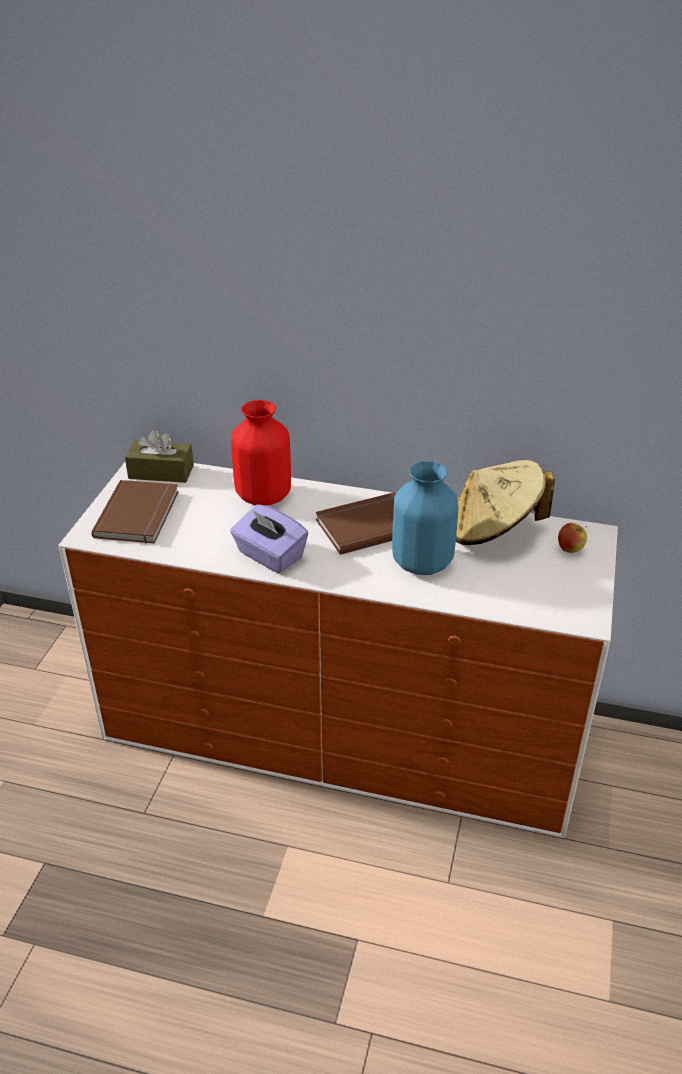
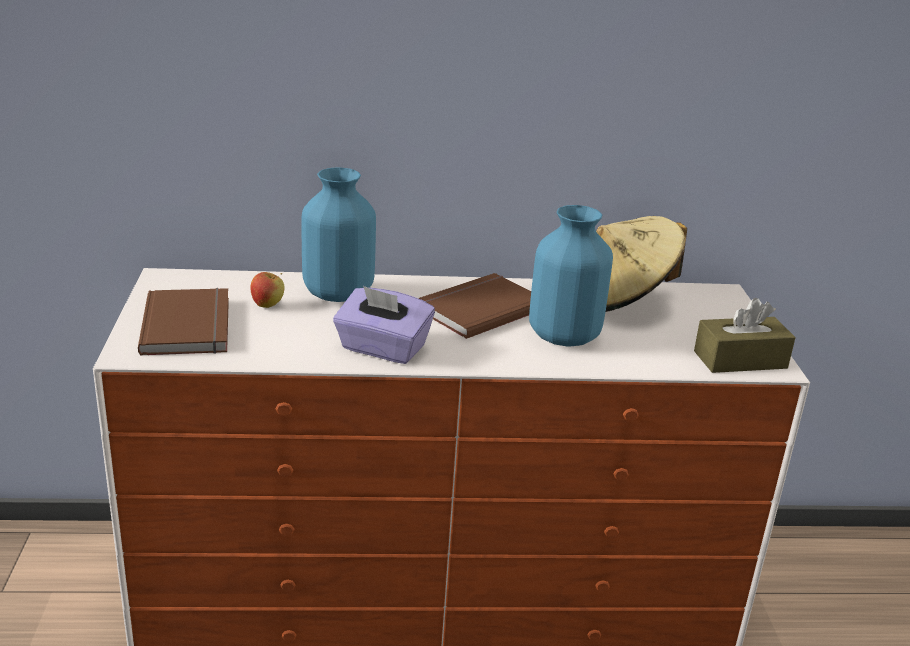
camera: 20 degrees left, 10 degrees down
brown tissue box [125,430,194,483] -> brown tissue box moved to [694,298,796,373]
red vase [231,400,291,506] -> blue vase [302,167,376,302]
apple [558,523,587,553] -> apple moved to [250,272,285,308]

